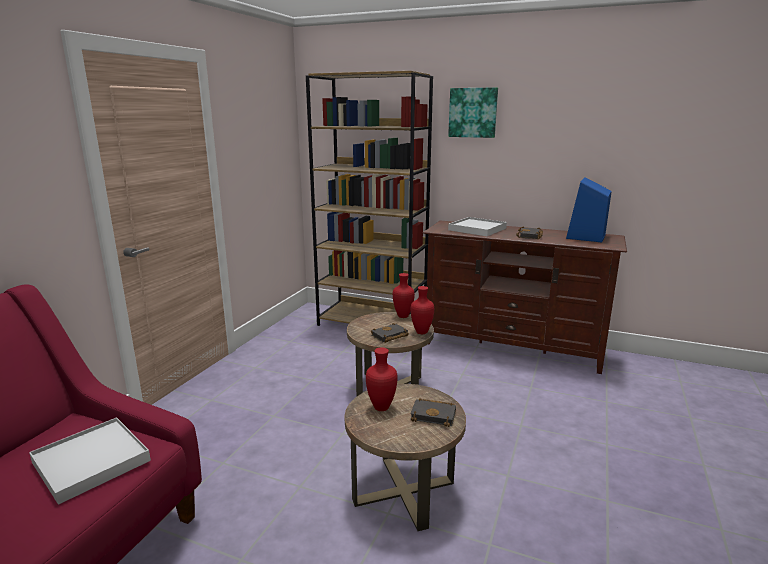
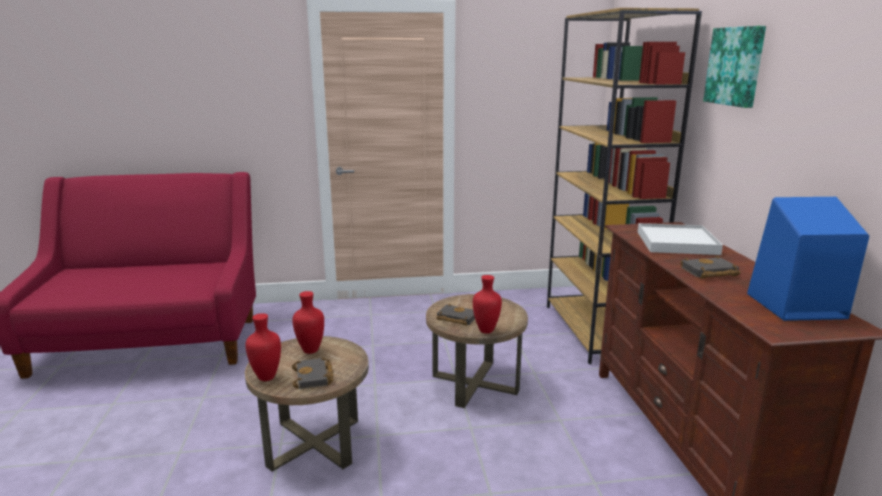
camera: 60 degrees right, 0 degrees up
white tray [29,417,151,505] -> none
red vase [393,273,415,318] -> red vase moved to [245,313,281,381]

